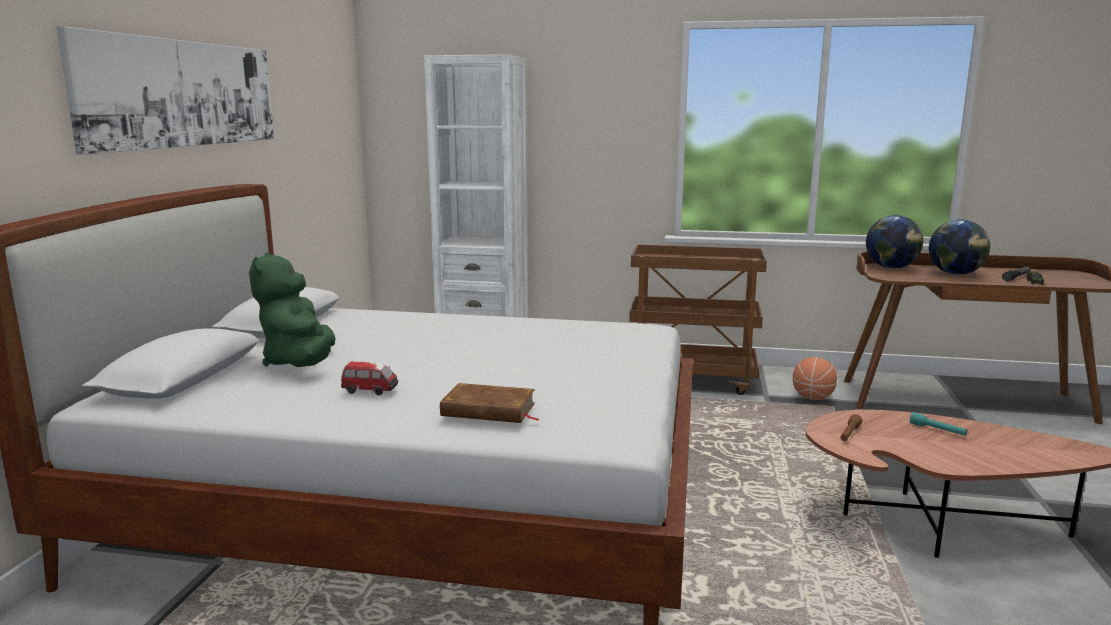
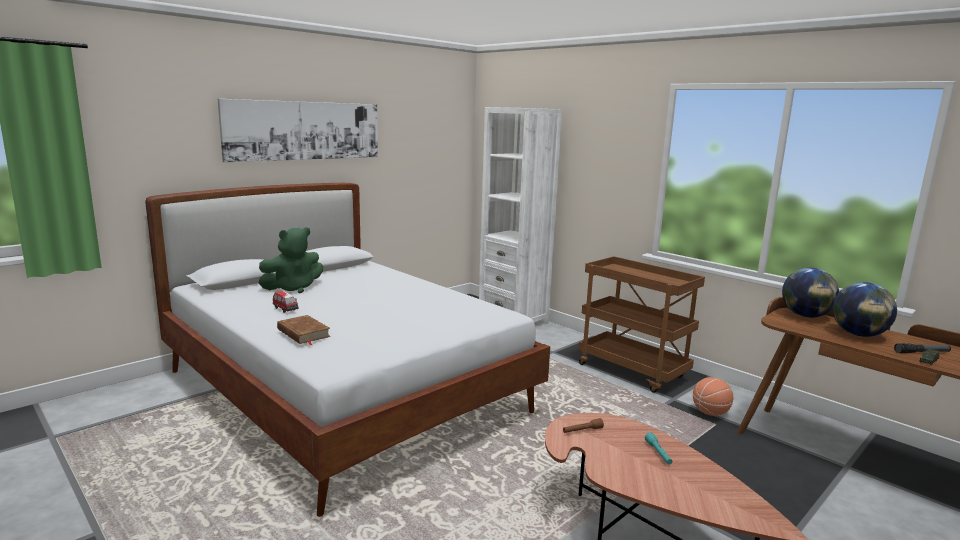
camera: 35 degrees right, 0 degrees up
green plush toy [249,252,336,367] -> green plush toy turned 150 degrees counterclockwise [259,227,323,293]

